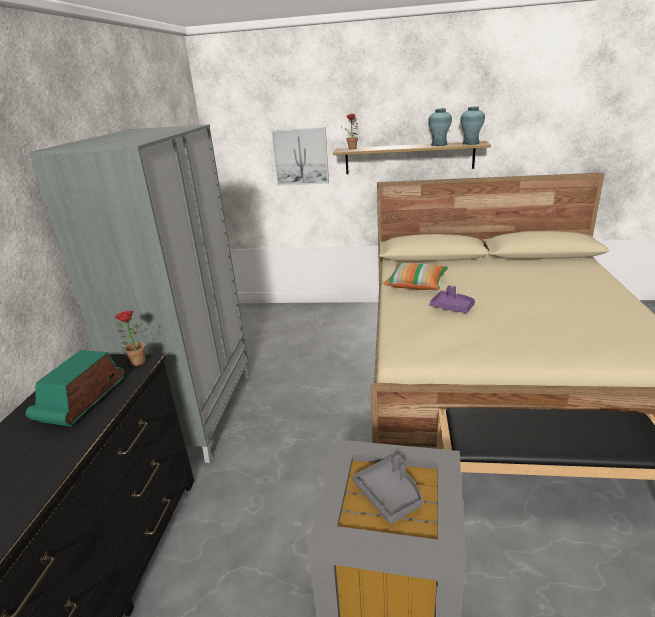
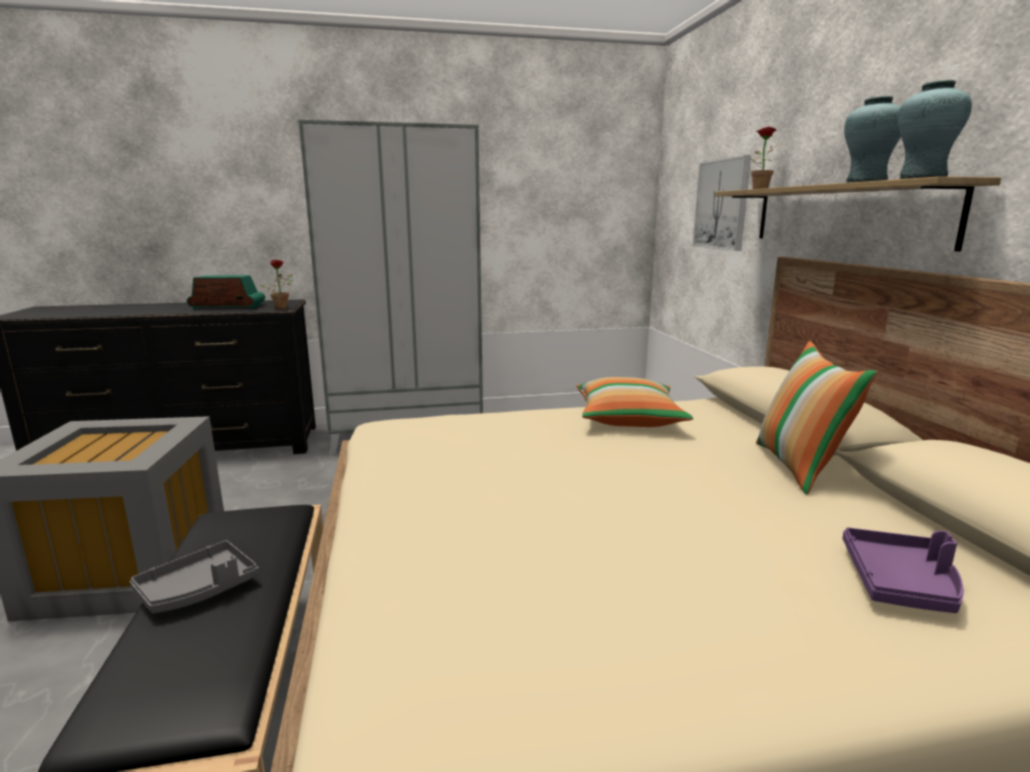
camera: 70 degrees right, 10 degrees down
grey tray [353,455,423,524] -> grey tray moved to [130,540,259,614]
purple tray [430,285,475,313] -> purple tray moved to [843,527,964,613]
none -> pillow [756,341,877,494]

